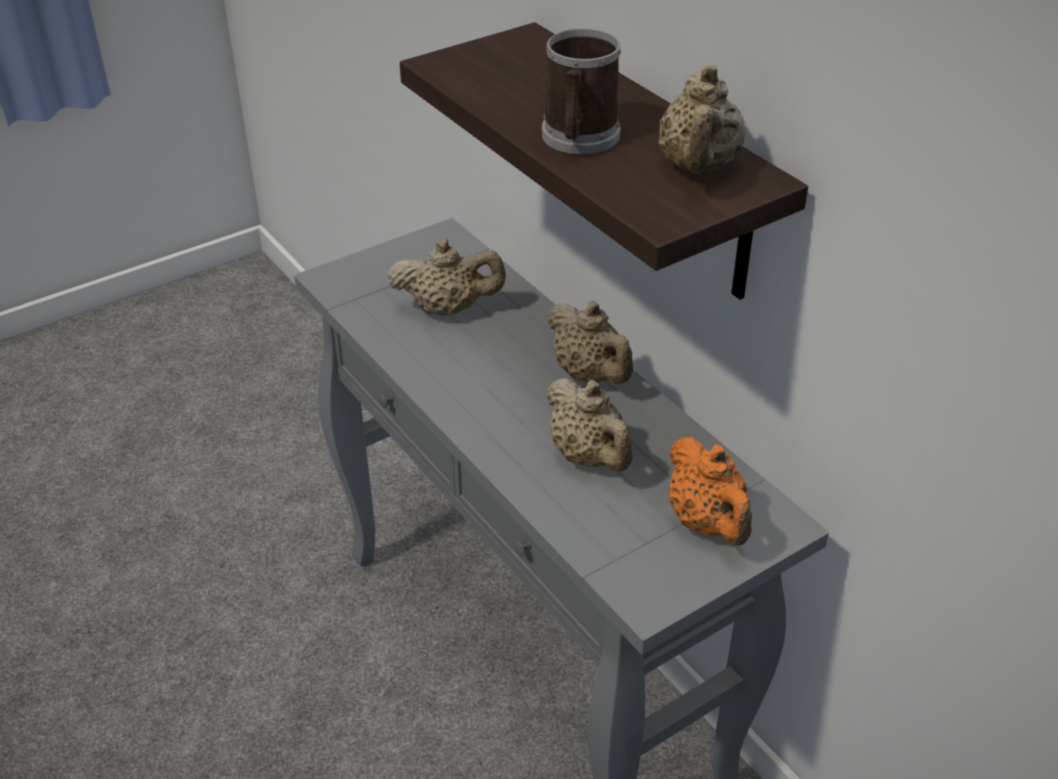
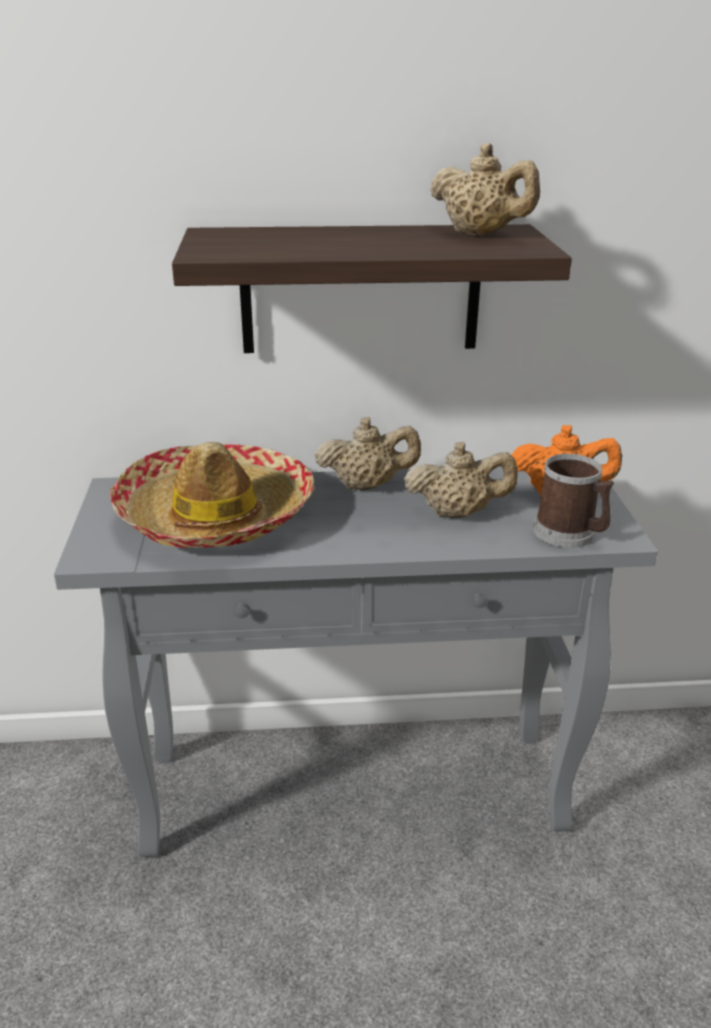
camera: 60 degrees left, 10 degrees down
beige teapot [387,239,506,315] -> hat [110,442,314,548]
mug [542,29,621,154] -> mug moved to [533,454,614,548]

